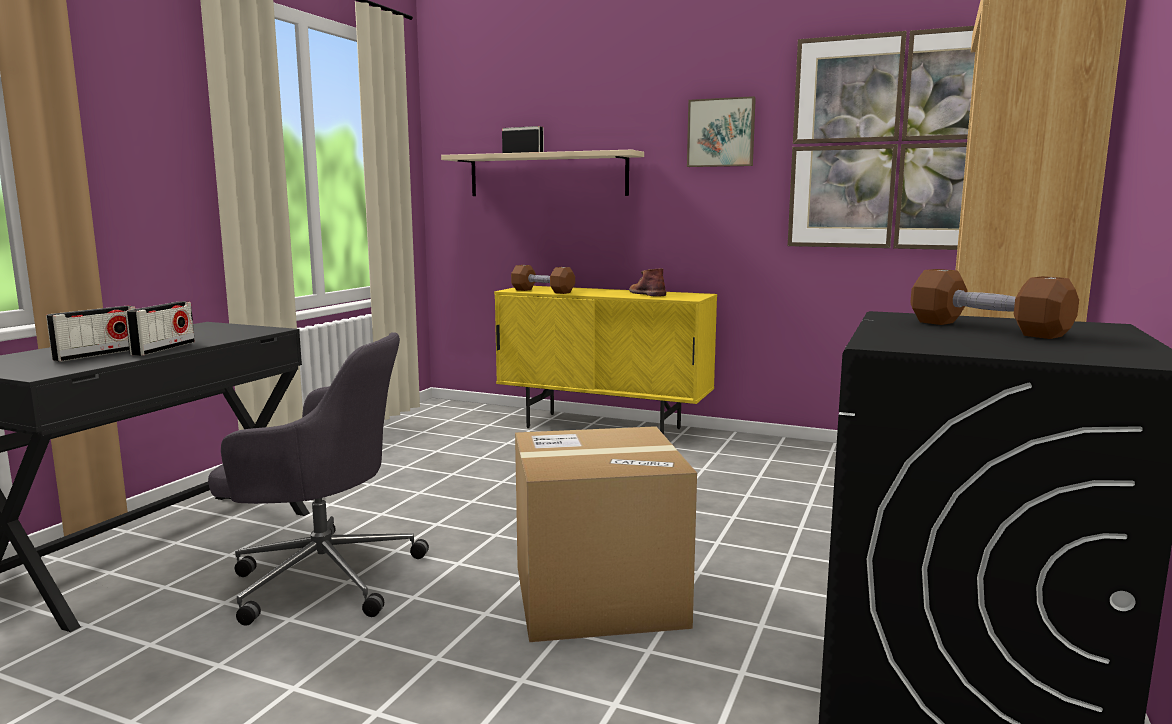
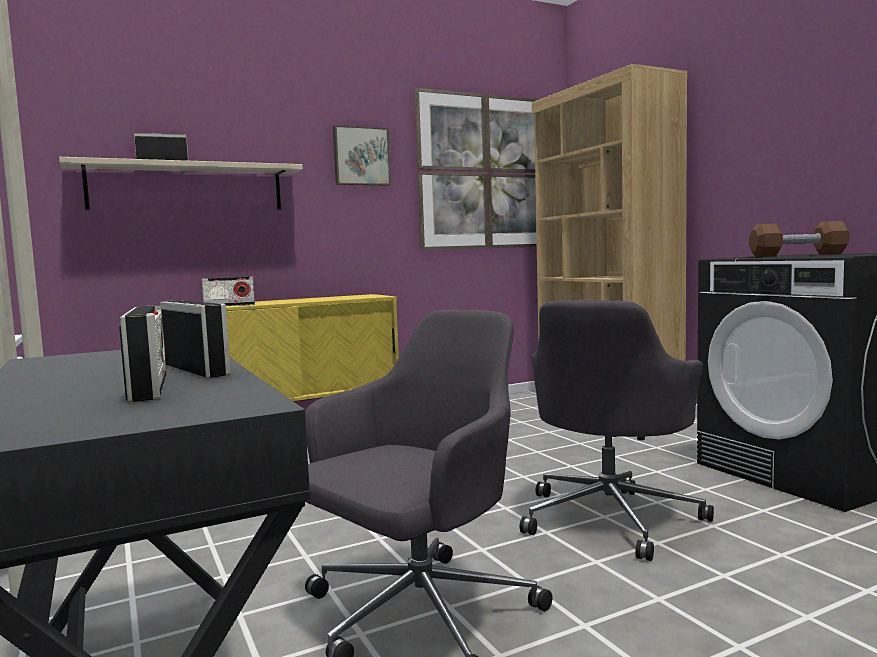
camera: 50 degrees left, 5 degrees down
brown dumbbell [511,265,575,294] -> radio [202,277,255,306]
cardboard box [515,426,697,642] -> grey office chair [520,300,714,561]
brown boot [629,268,666,297] -> none

